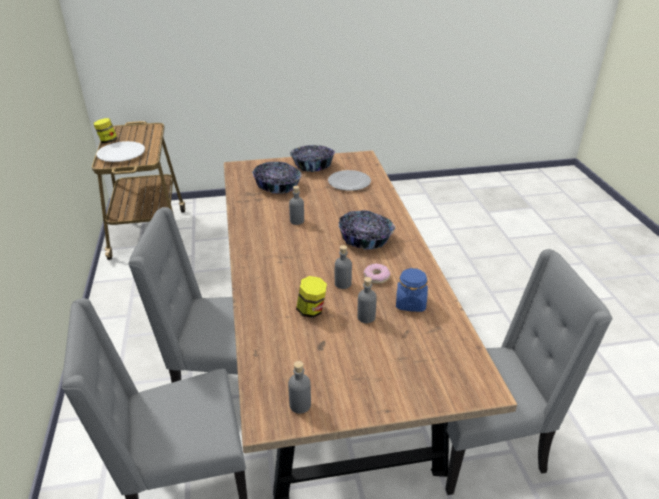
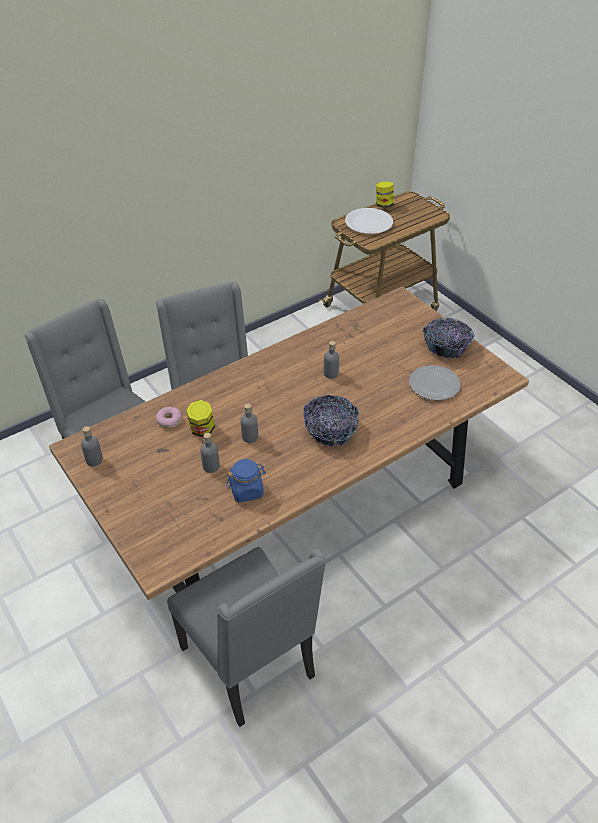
camera: 65 degrees right, 10 degrees up
bowl [252,162,302,194] -> none
donut [364,264,390,284] -> donut moved to [156,407,182,428]

